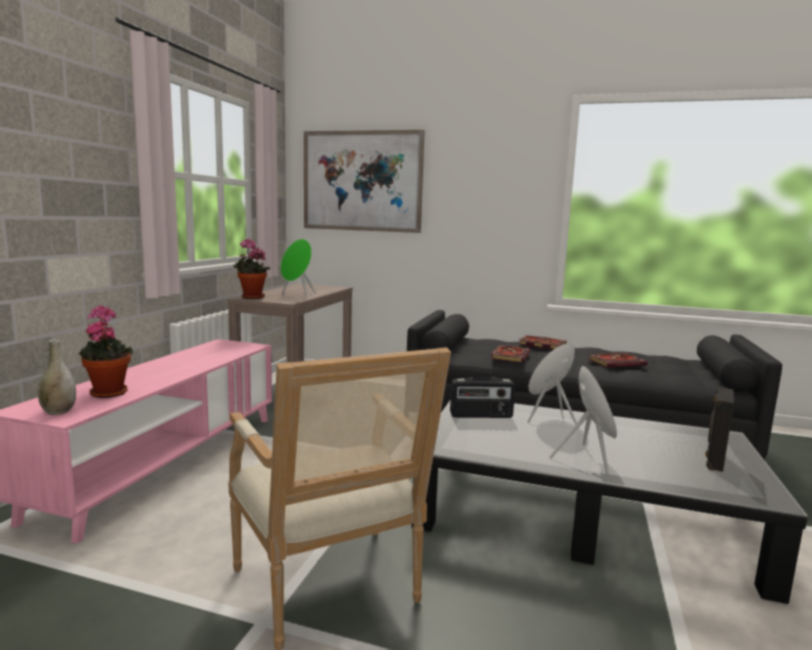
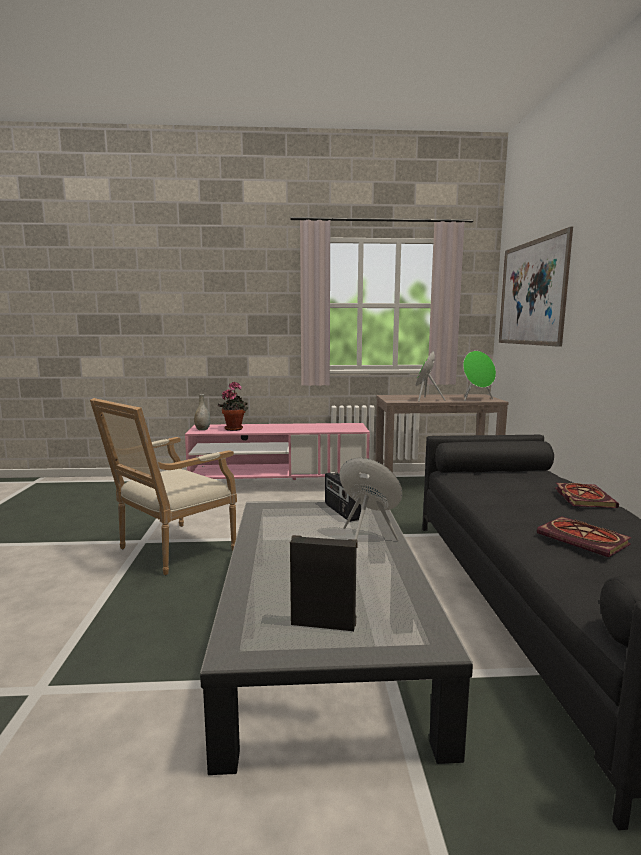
camera: 70 degrees right, 0 degrees up
potted plant [234,239,270,299] -> none
book [491,345,531,363] -> none
green speaker [550,366,617,475] -> green speaker moved to [463,351,496,401]

